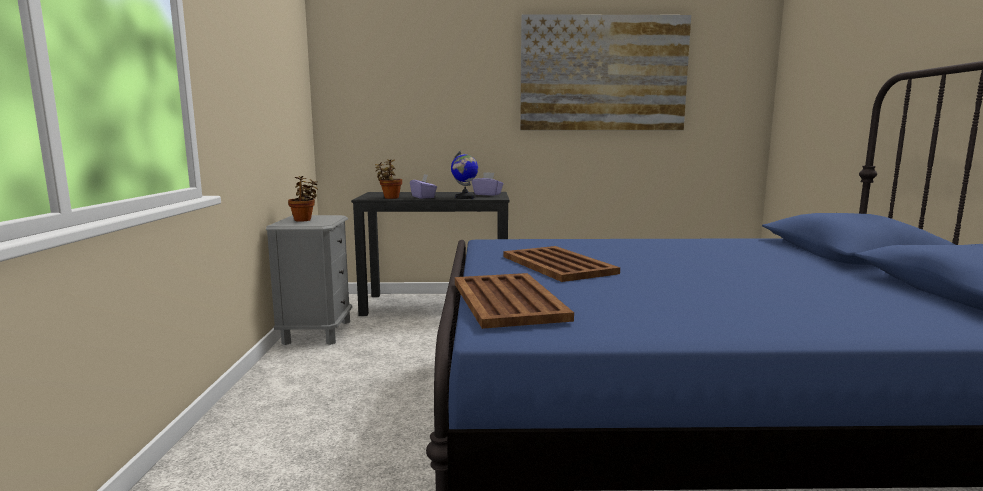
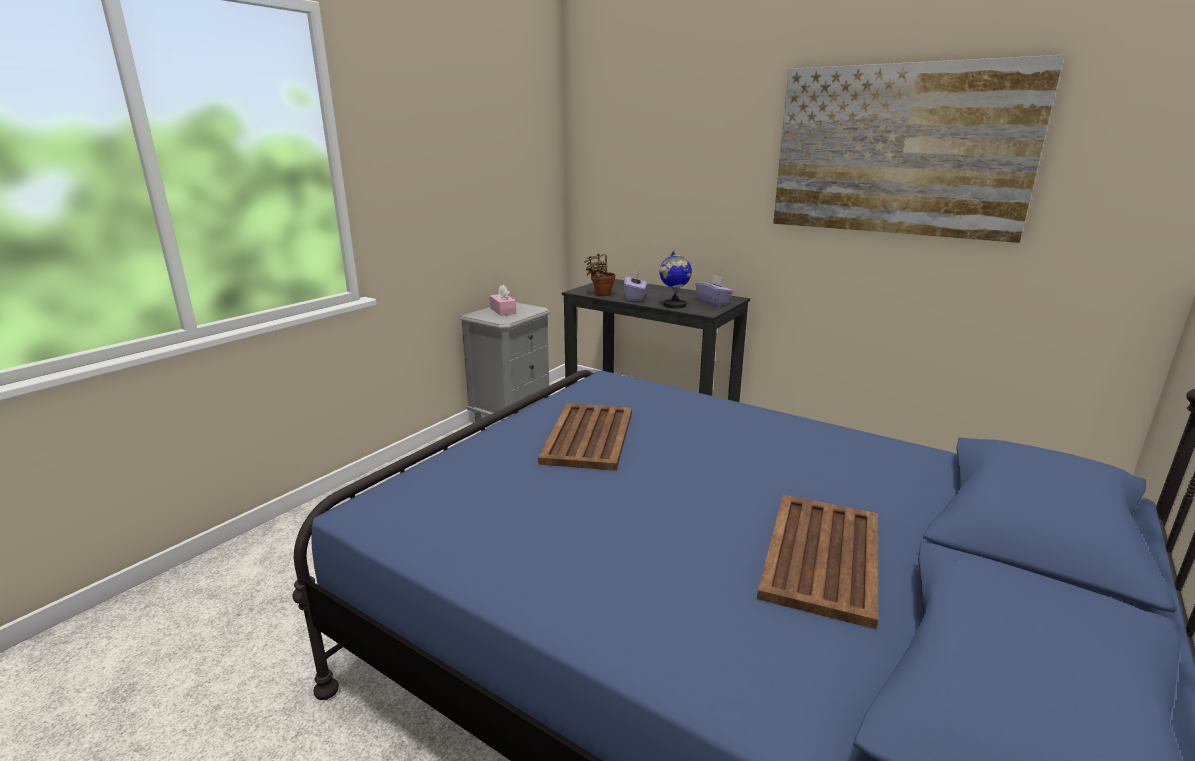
camera: 35 degrees right, 10 degrees up
potted plant [288,176,318,222] -> pink tissue box [490,285,516,316]
brown tray [455,273,574,329] -> brown tray moved to [757,495,878,629]

